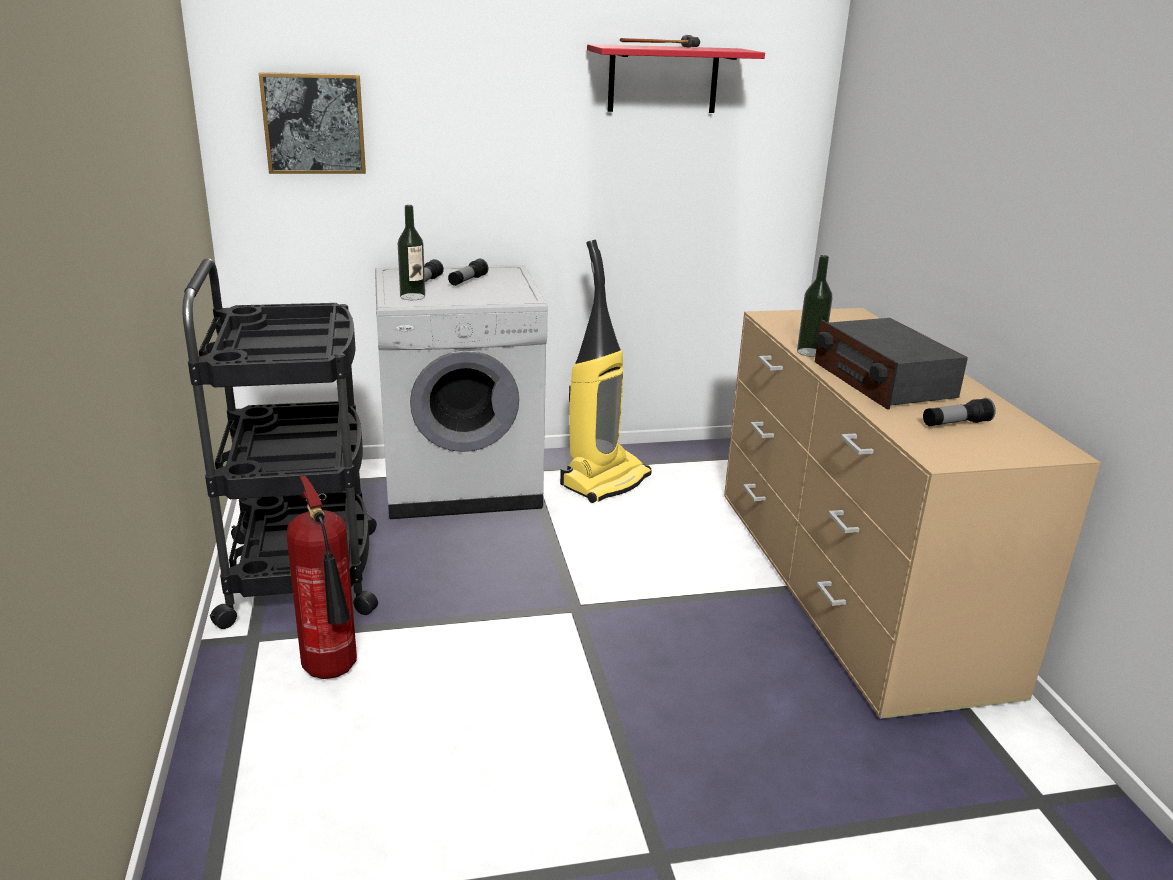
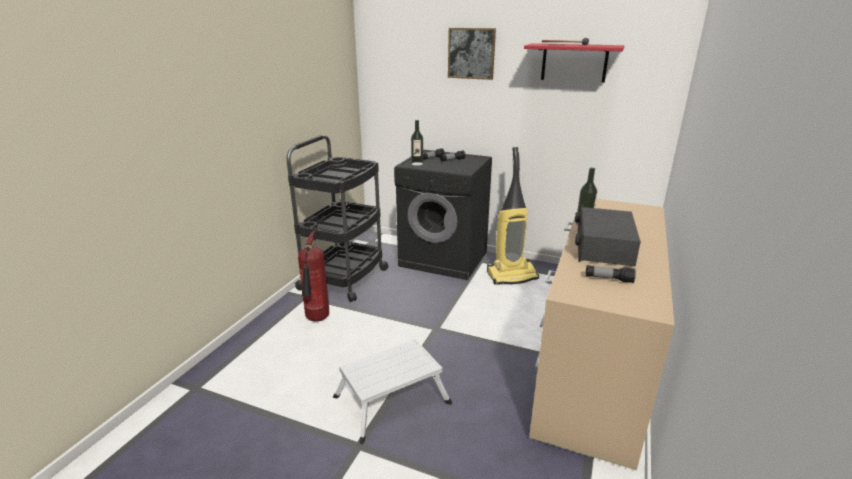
camera: 35 degrees right, 0 degrees up
picture [259,72,366,174] -> picture moved to [448,28,496,80]
white washing machine [375,265,548,519] -> black washing machine [394,150,492,280]
none -> white step ladder [333,339,452,444]

